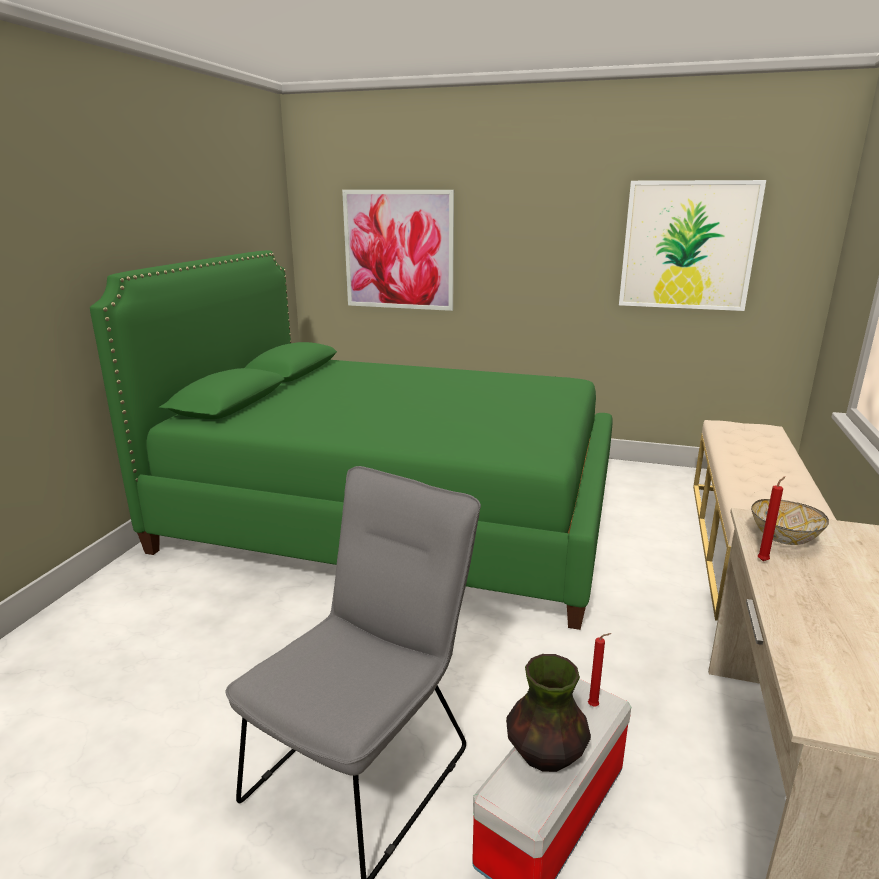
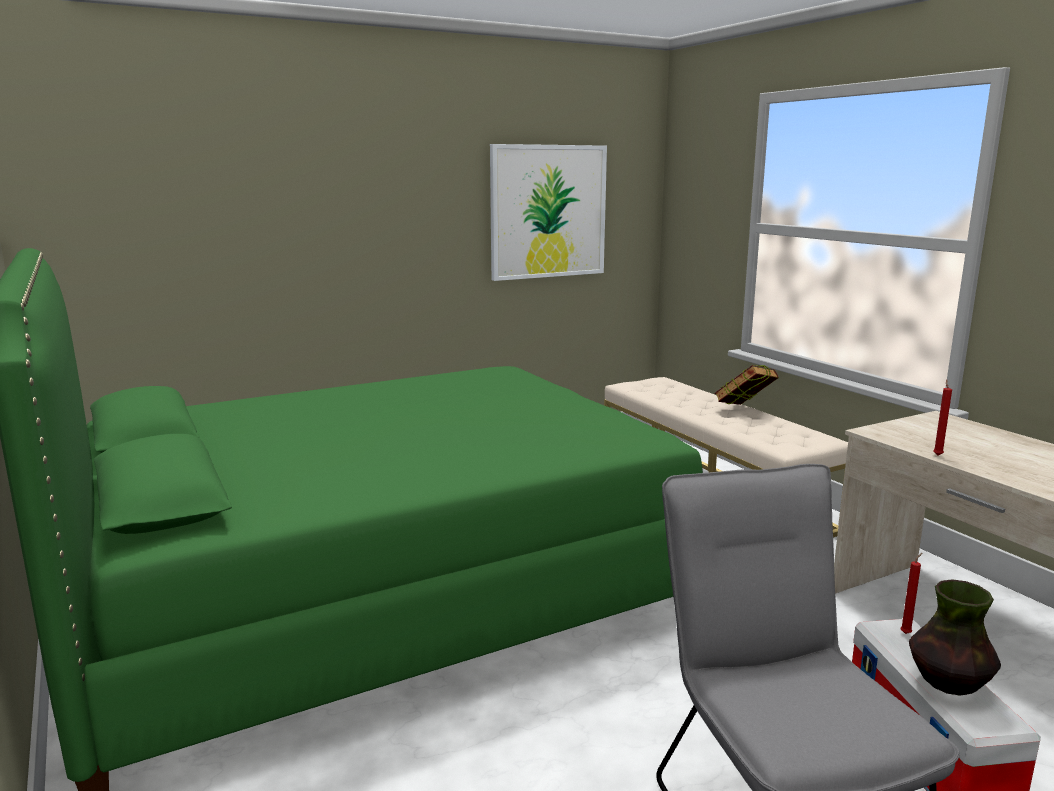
camera: 45 degrees left, 5 degrees down
picture [342,190,454,311] -> none
bowl [751,499,829,545] -> none
none -> book [714,365,779,405]

